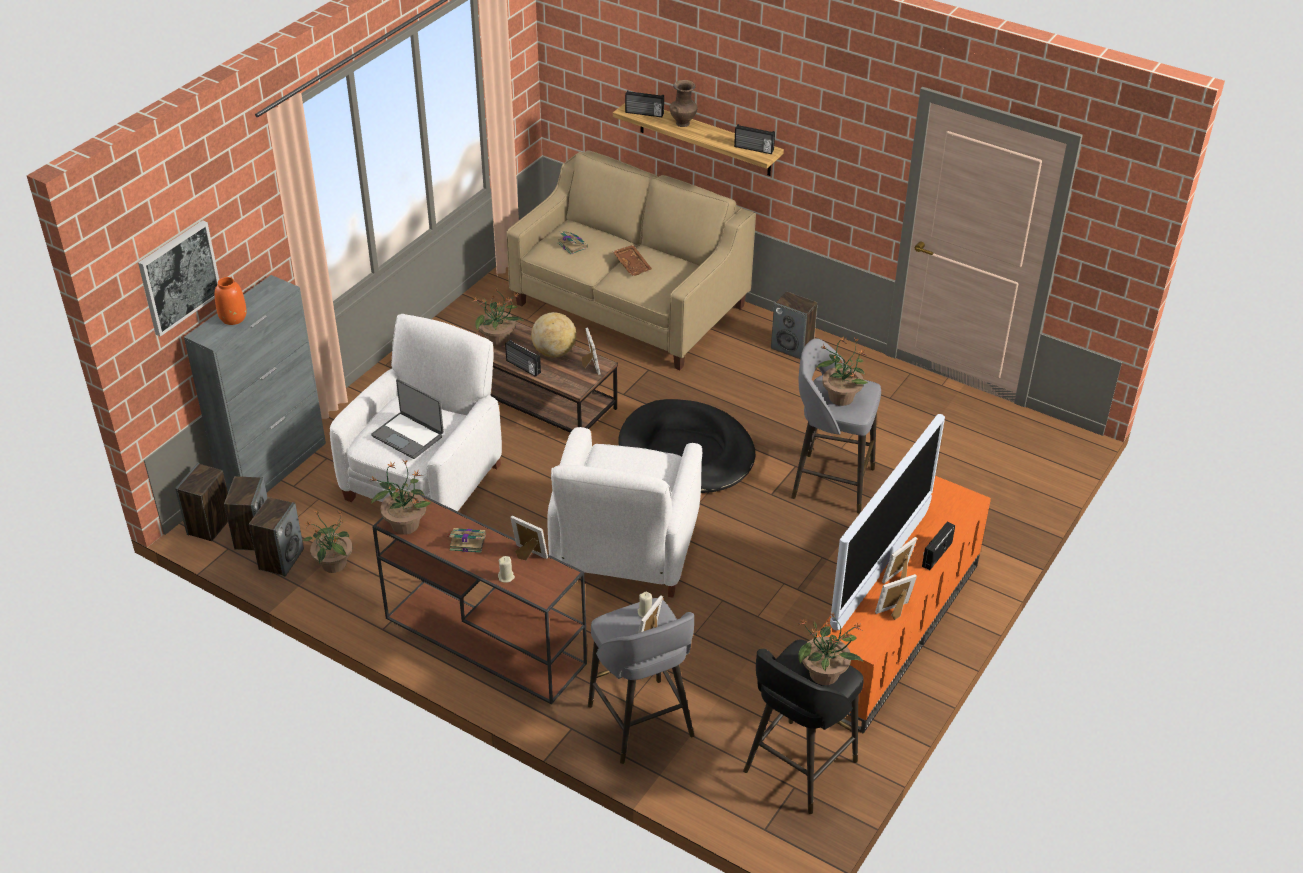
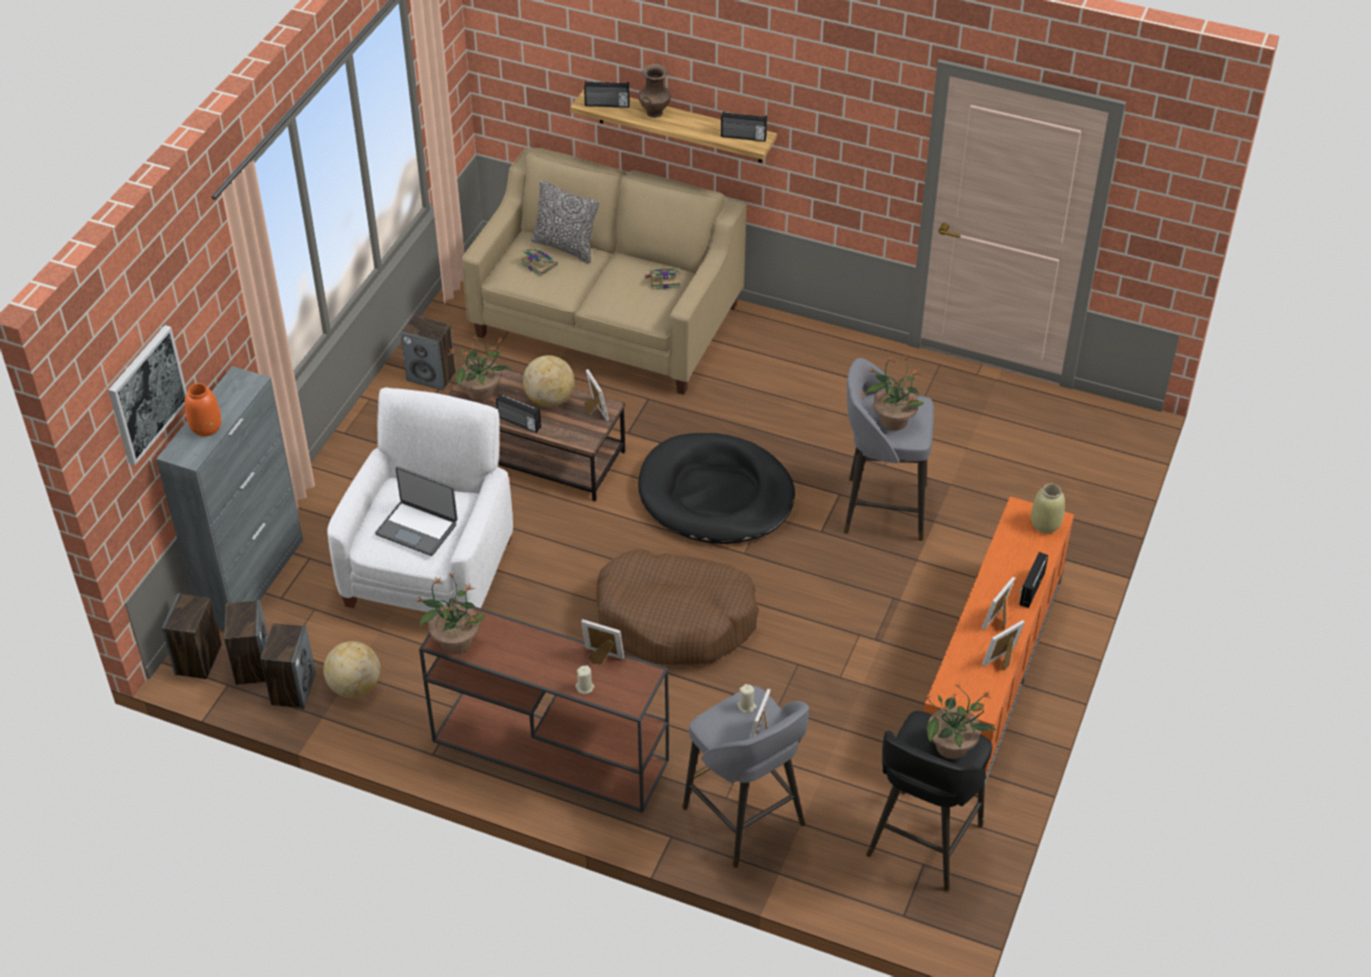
camera: 10 degrees left, 5 degrees up
potted plant [302,510,352,573] -> globe [323,641,380,698]
book [447,528,486,553] -> book moved to [646,268,681,289]
white armchair [548,427,702,597] -> brown dog bed [596,548,759,665]
brown tray [613,245,652,276] -> none
speaker [771,291,817,359] -> speaker moved to [400,315,456,391]
television [830,414,945,630] -> none
none -> pillow [531,180,600,264]
none -> beige vase [1031,484,1065,533]

